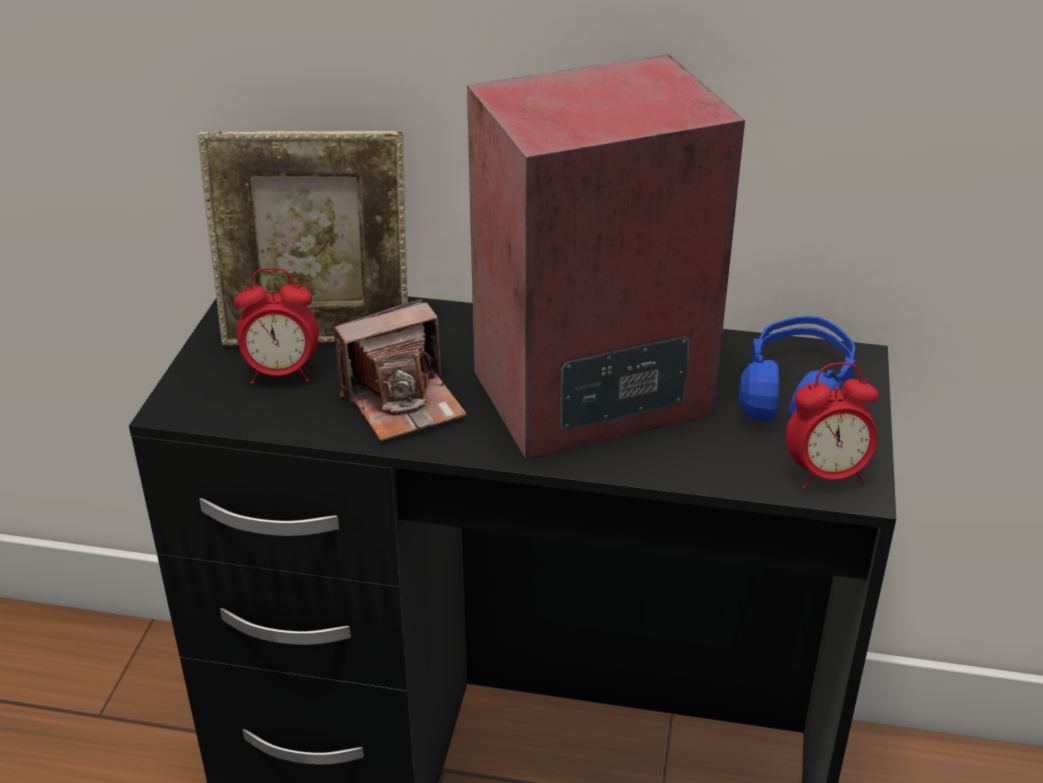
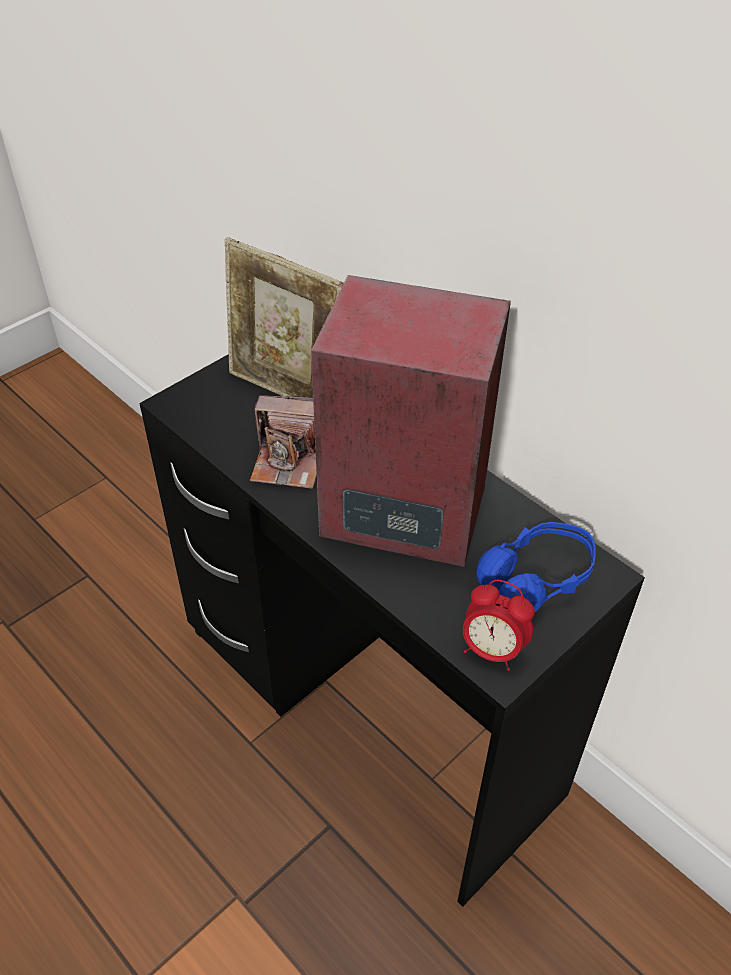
camera: 35 degrees right, 10 degrees up
alarm clock [235,268,319,384] -> none

